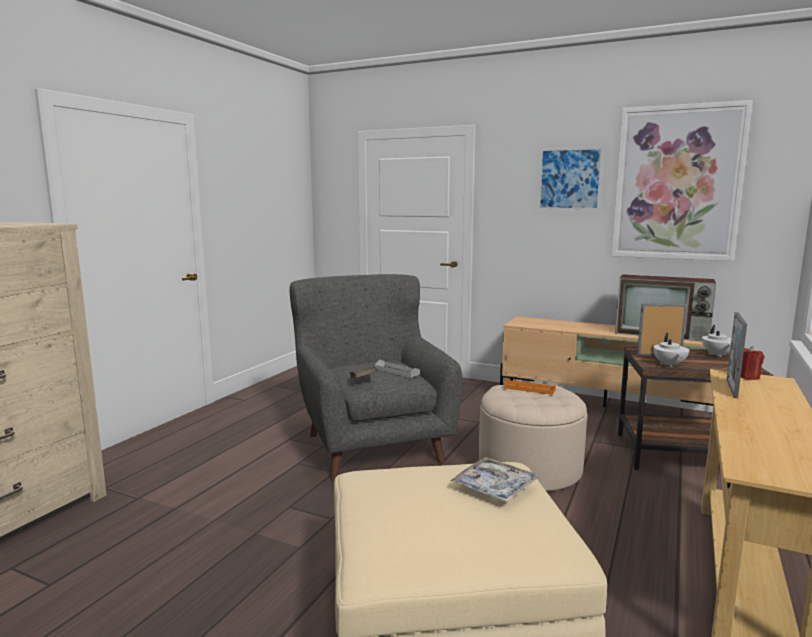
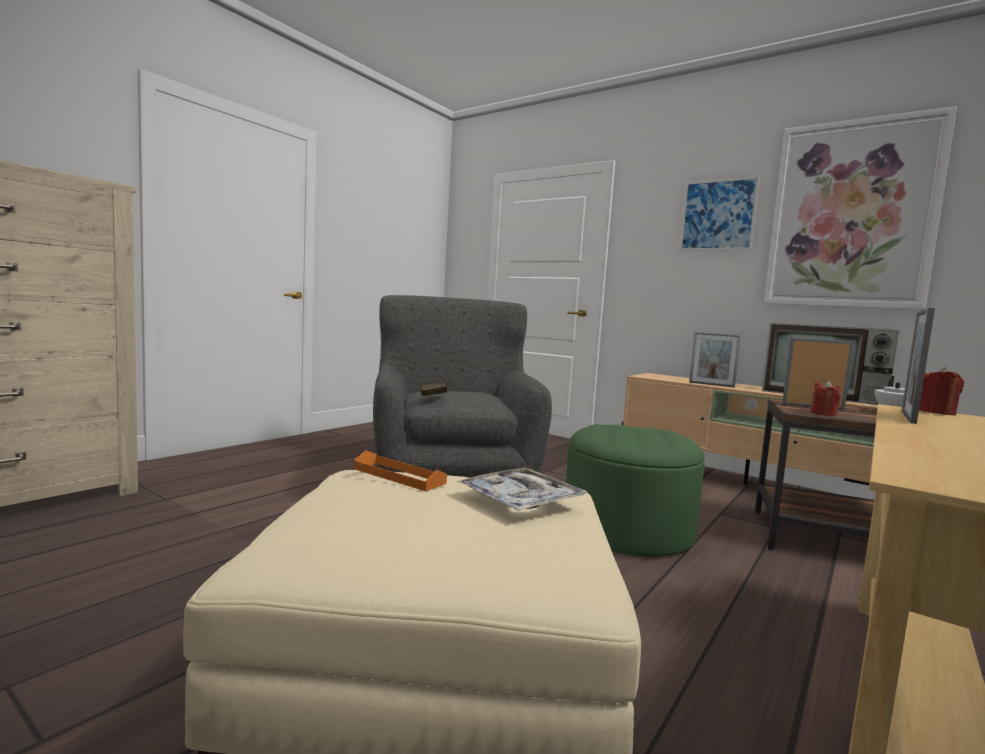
camera: 10 degrees right, 5 degrees down
grey tray [375,360,420,378] -> none
beige ottoman [479,383,587,492] -> green ottoman [566,424,705,557]
orange tray [504,378,556,395] -> orange tray moved to [354,450,447,491]
white teapot [653,333,689,368] -> red candle [810,380,841,416]
none -> picture frame [689,332,741,388]

